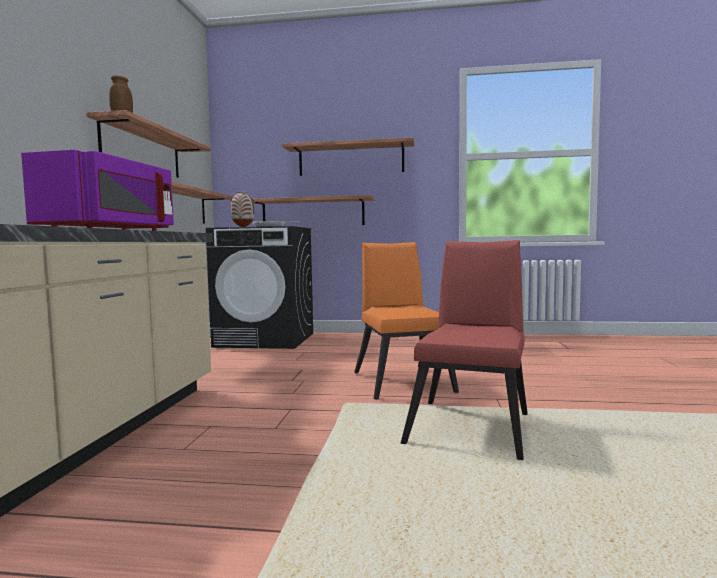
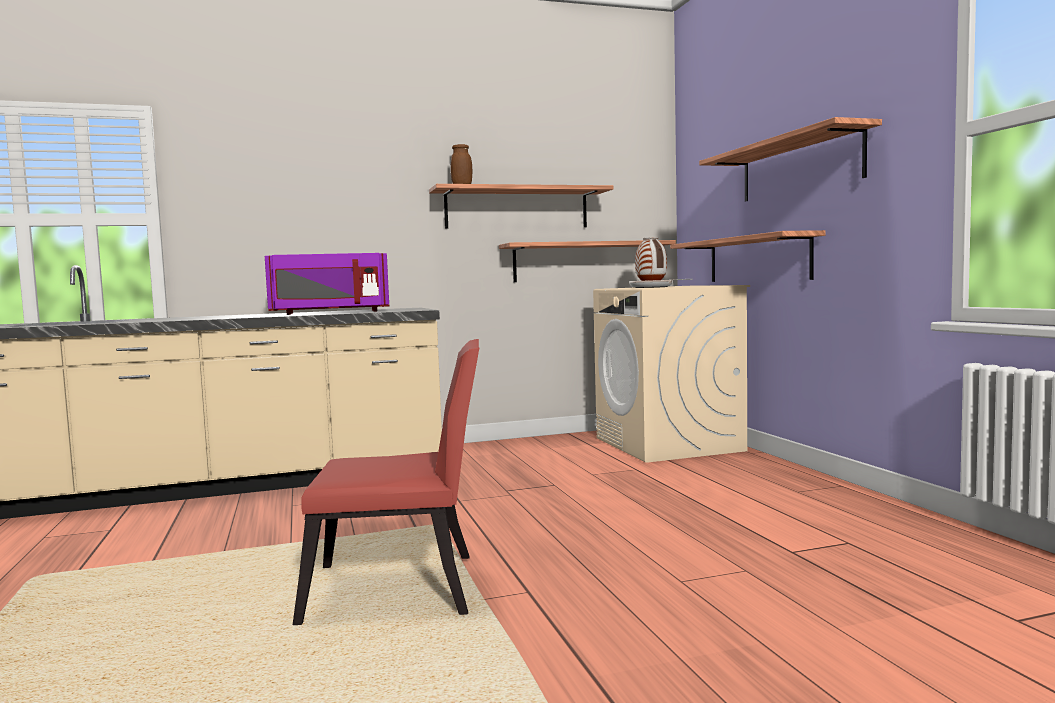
camera: 65 degrees right, 0 degrees up
black washing machine [206,226,313,349] -> beige washing machine [593,285,750,463]
orange chair [354,242,459,400] -> none

